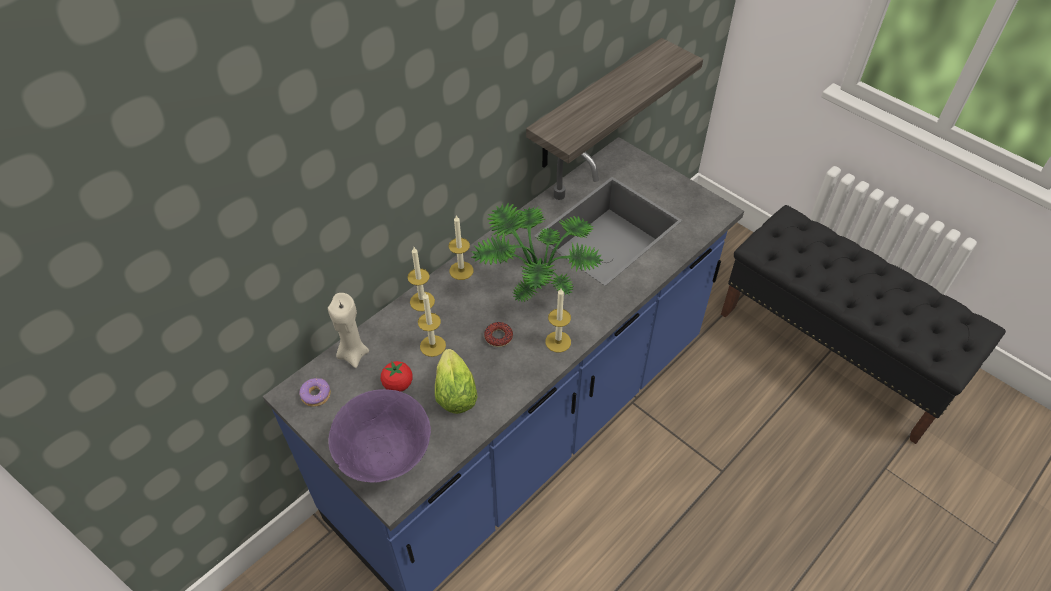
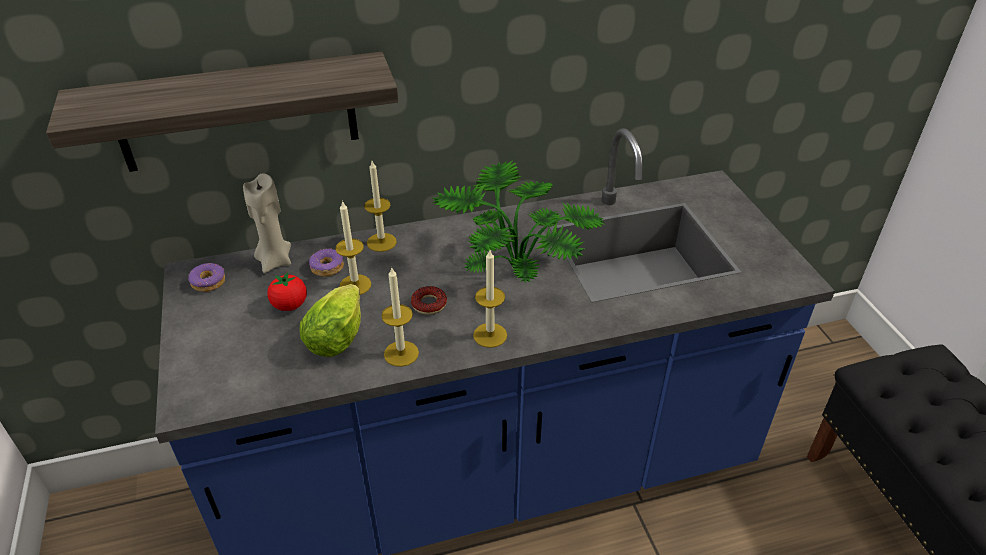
camera: 30 degrees right, 10 degrees down
purple bowl [328,389,431,483] -> none
candle [449,215,473,280] -> candle moved to [381,268,419,367]
shelf [526,38,703,168] -> shelf moved to [46,52,398,172]
none -> donut [309,248,344,277]

